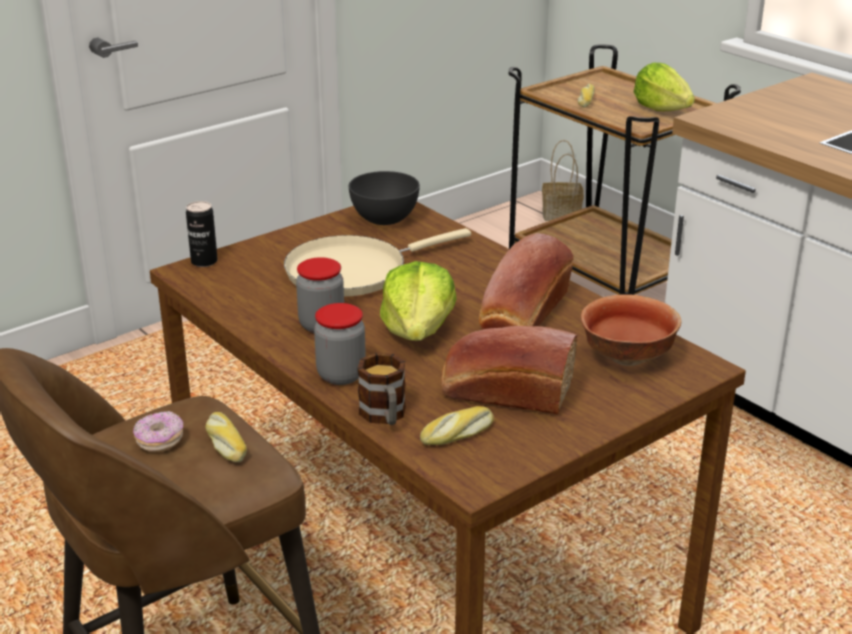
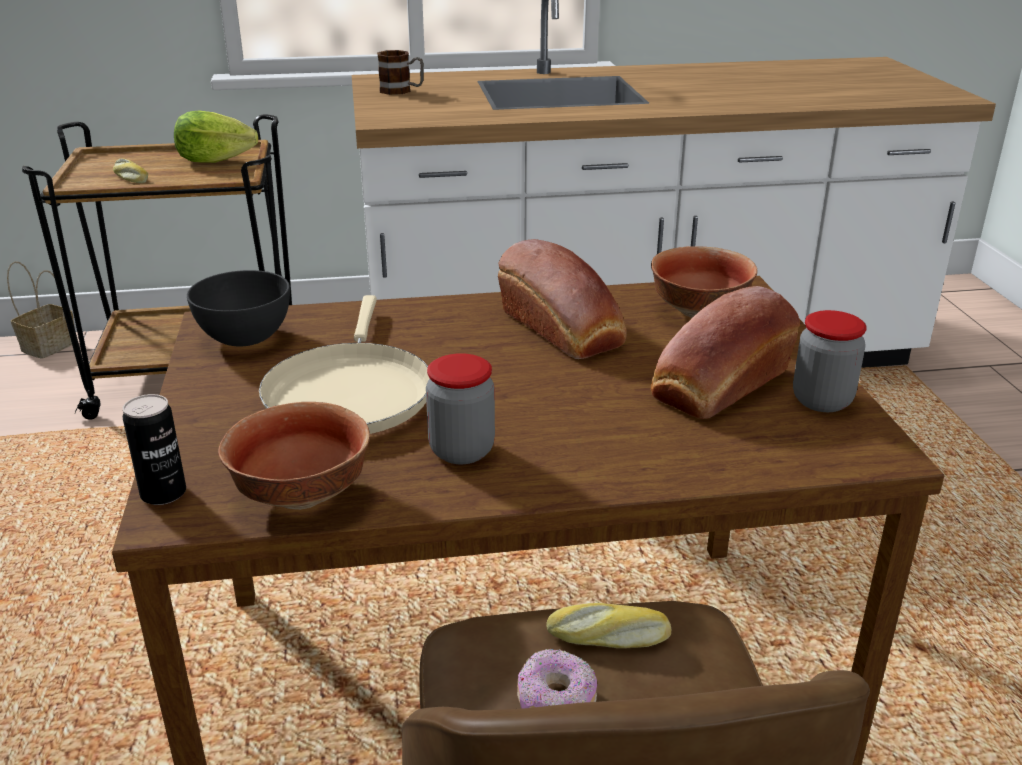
camera: 60 degrees left, 0 degrees up
jar [314,303,366,385] -> jar moved to [793,310,867,412]
mug [357,353,406,425] -> mug moved to [377,50,424,95]
lettuce [380,261,456,341] -> none
bread [420,406,494,445] -> none
none -> bowl [218,402,370,510]

